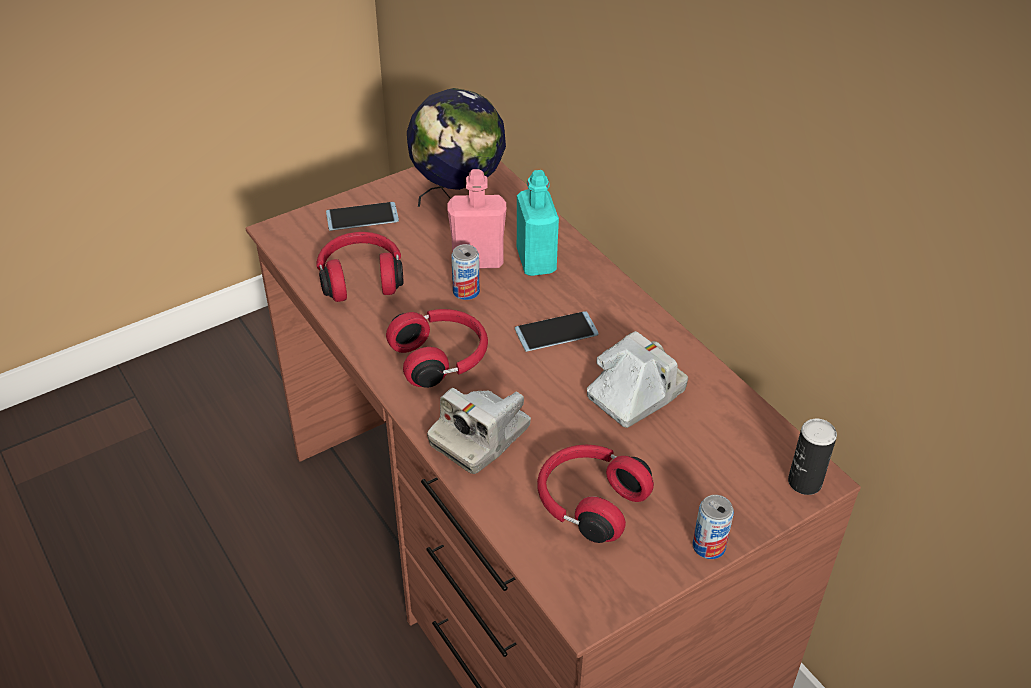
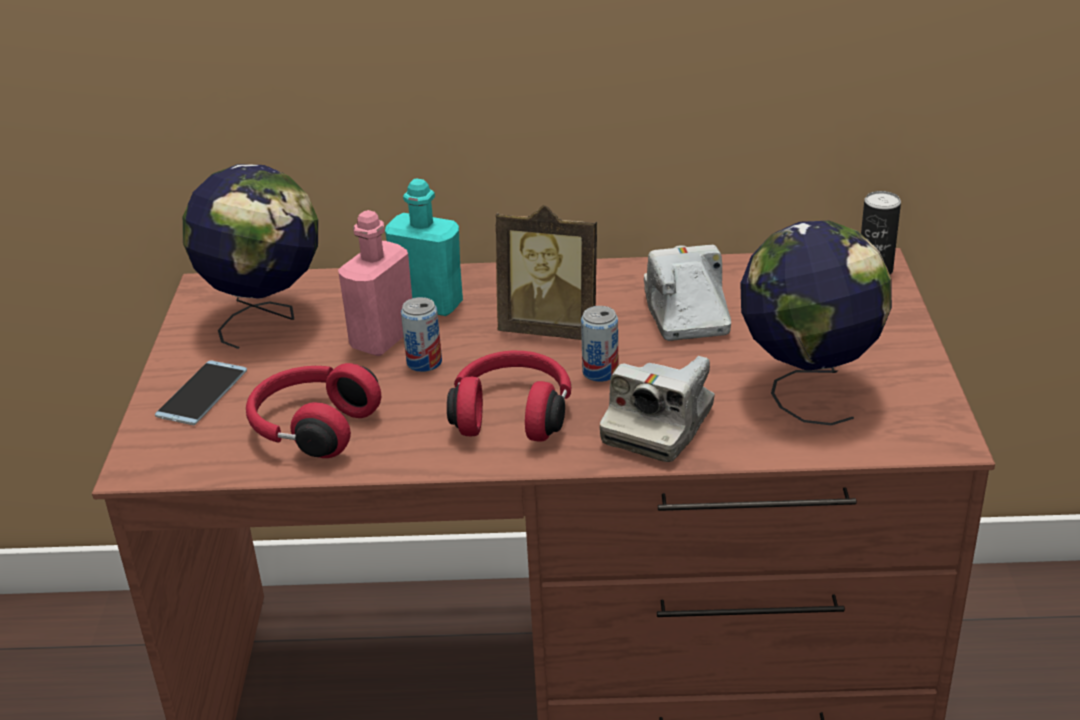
camera: 55 degrees left, 10 degrees down
camera [427,388,531,474] -> camera turned 45 degrees clockwise [600,356,715,462]
phone [515,311,599,352] -> picture frame [496,205,597,340]
red headphones [537,445,654,543] -> globe [740,221,892,425]
can [692,495,734,559] -> can moved to [581,306,618,382]

